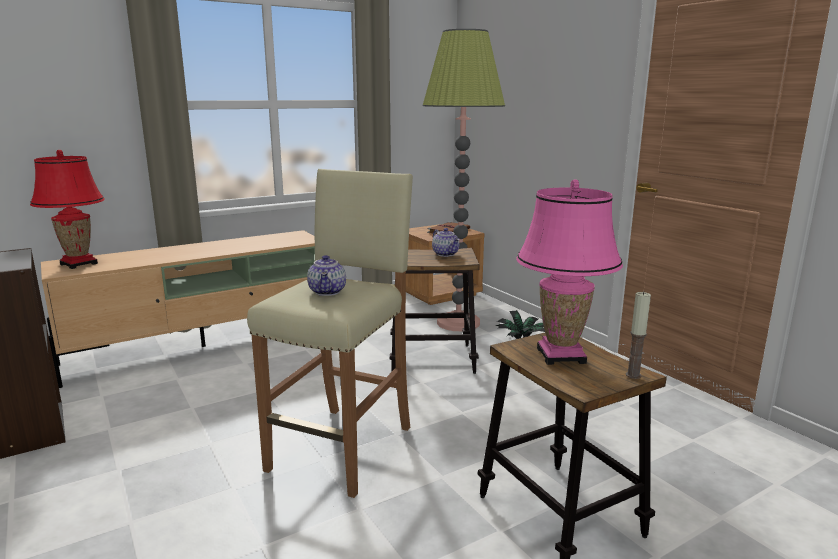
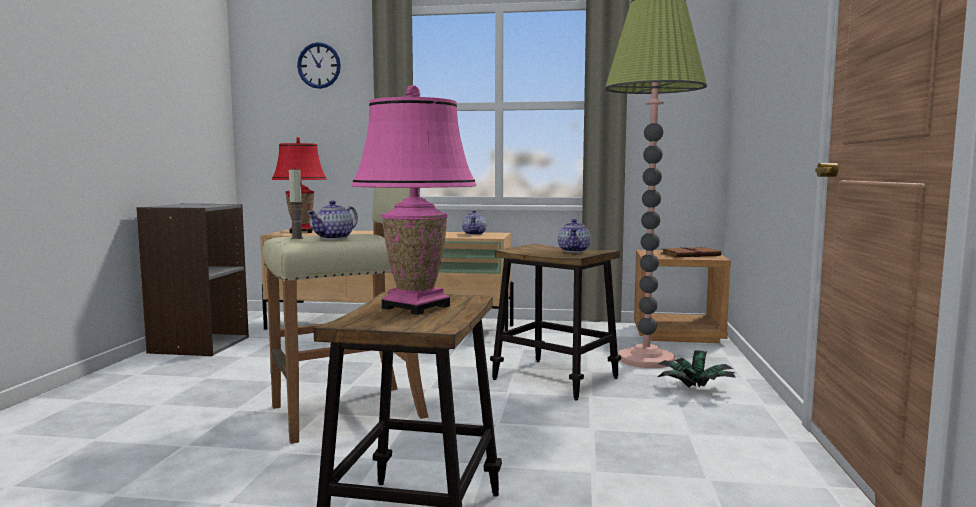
camera: 40 degrees right, 10 degrees down
candle [626,291,651,379] -> candle moved to [289,167,303,239]
none -> wall clock [297,42,341,89]
none -> teapot [462,210,486,235]

